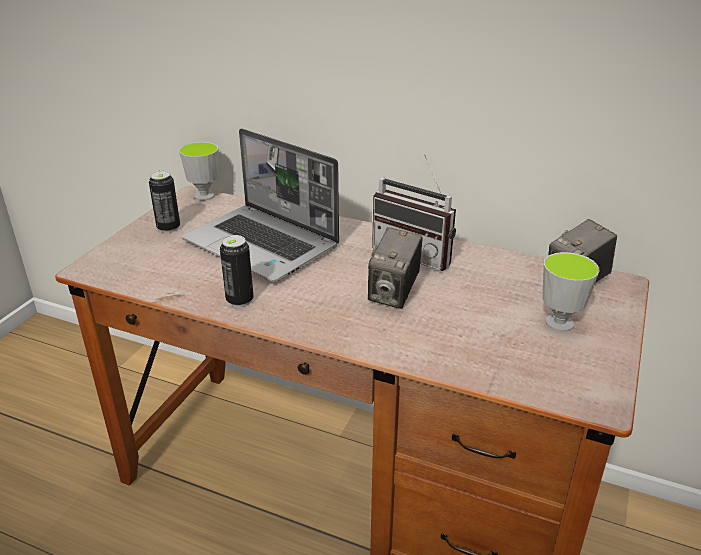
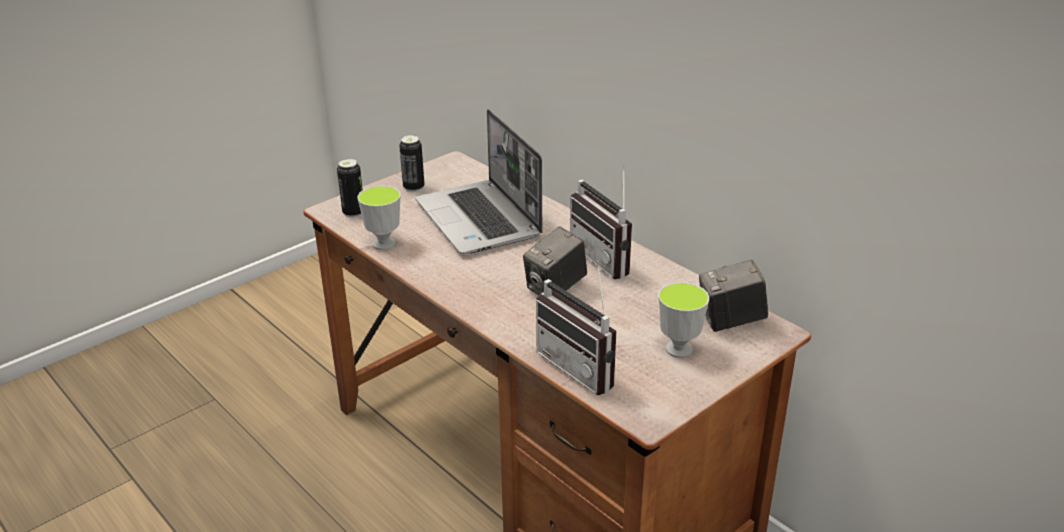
camera: 25 degrees right, 0 degrees up
cup [179,142,219,200] -> cup moved to [357,185,401,250]
can [220,235,254,307] -> can moved to [337,159,363,218]
none -> radio [536,260,616,395]

